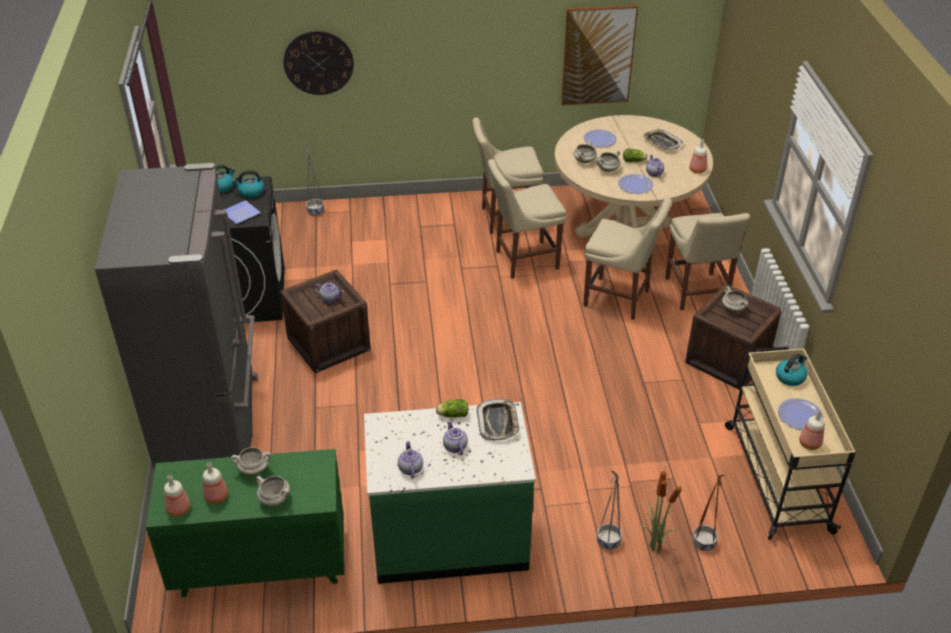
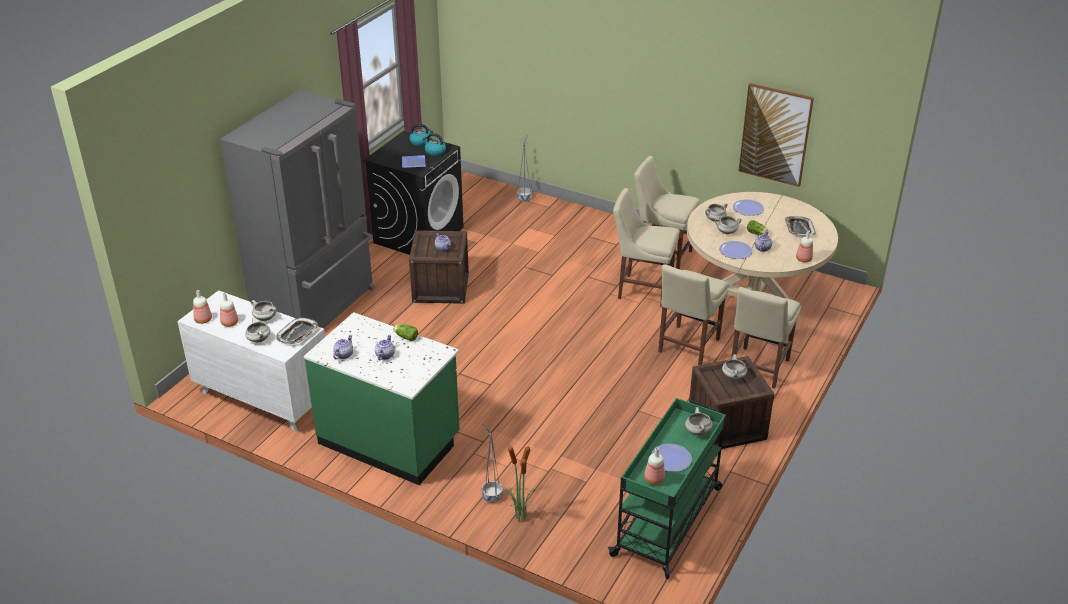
camera: 35 degrees right, 5 degrees down
green dresser [146,449,345,597] -> white dresser [177,290,325,431]
wall clock [283,31,354,95] -> none
tray [477,398,520,441] -> tray moved to [276,318,318,344]
beige chair [583,198,672,320] -> beige chair turned 60 degrees clockwise [658,264,728,365]
brown planter [692,474,725,551] -> none
beige cart [725,347,856,540] -> green cart [608,398,726,579]
kettle [776,354,807,386] -> white cooking pot [685,407,713,435]

